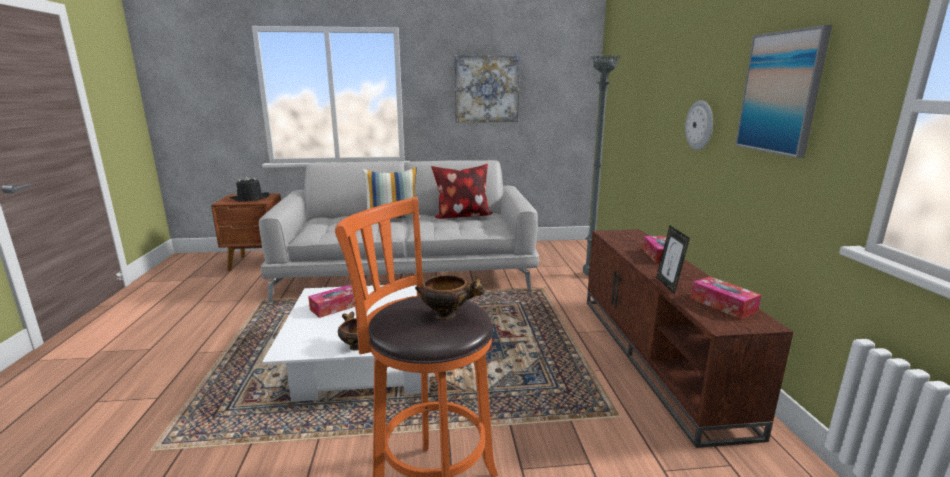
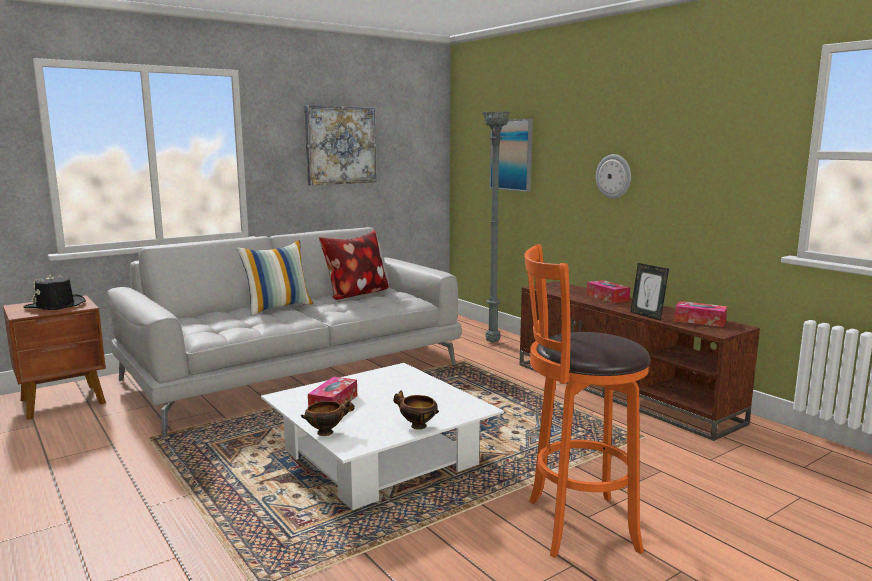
camera: 30 degrees left, 5 degrees down
bowl [415,275,485,320] -> bowl moved to [301,397,355,436]
picture [735,25,832,158] -> picture moved to [490,119,533,192]

